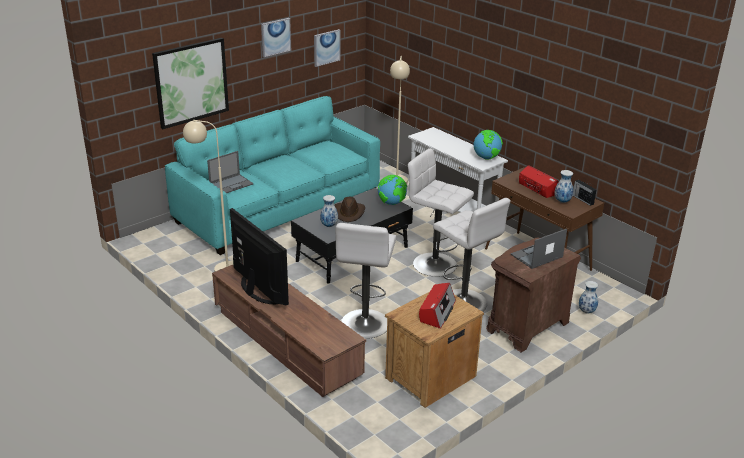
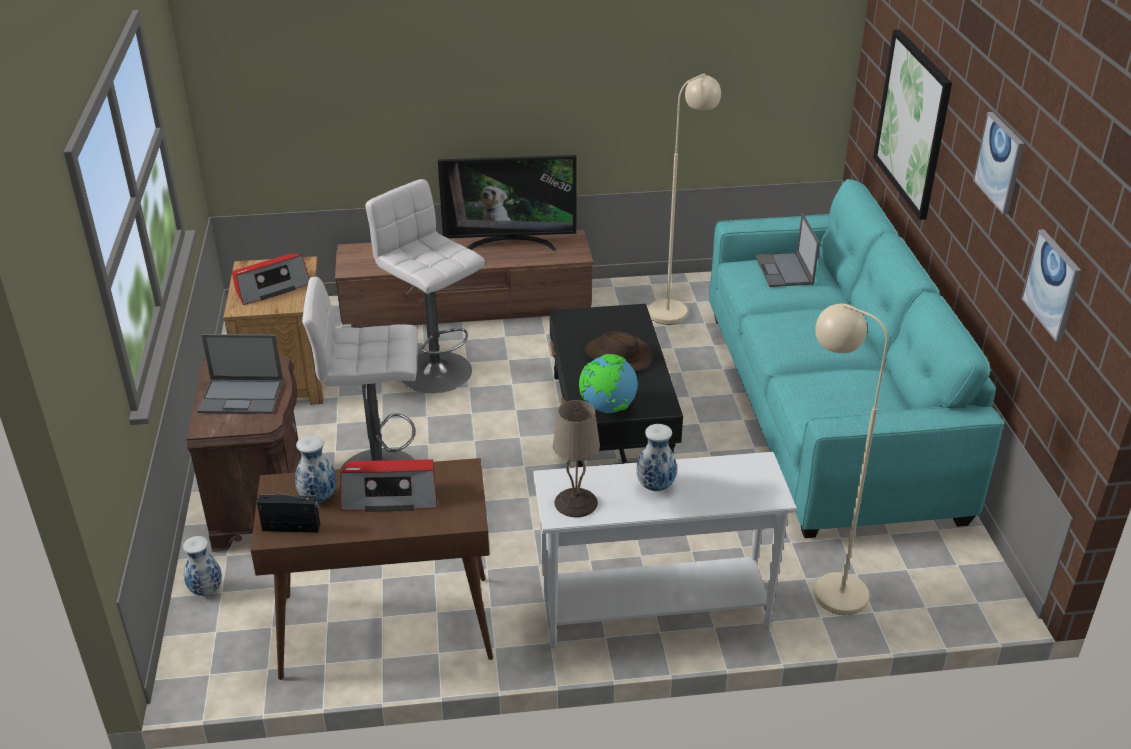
camera: 125 degrees right, 5 degrees up
vase [320,195,338,227] -> vase moved to [637,424,677,491]
white stool [408,149,474,277] -> none
radio [419,283,456,329] -> radio turned 90 degrees counterclockwise [232,253,310,305]
globe [474,130,503,160] -> beige table lamp [553,400,600,517]
laptop [511,228,567,269] -> laptop turned 90 degrees clockwise [197,334,283,414]

